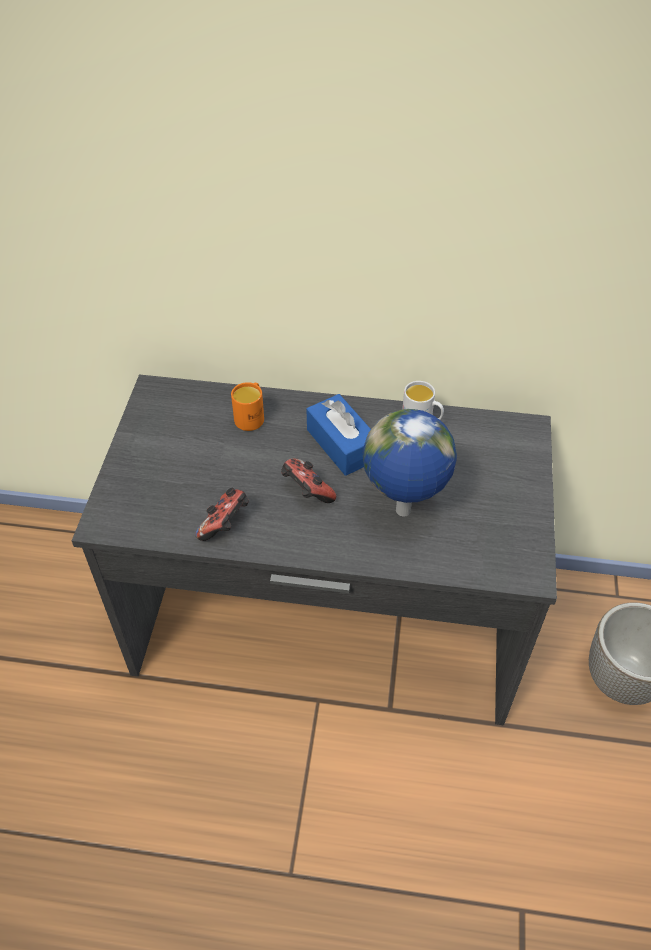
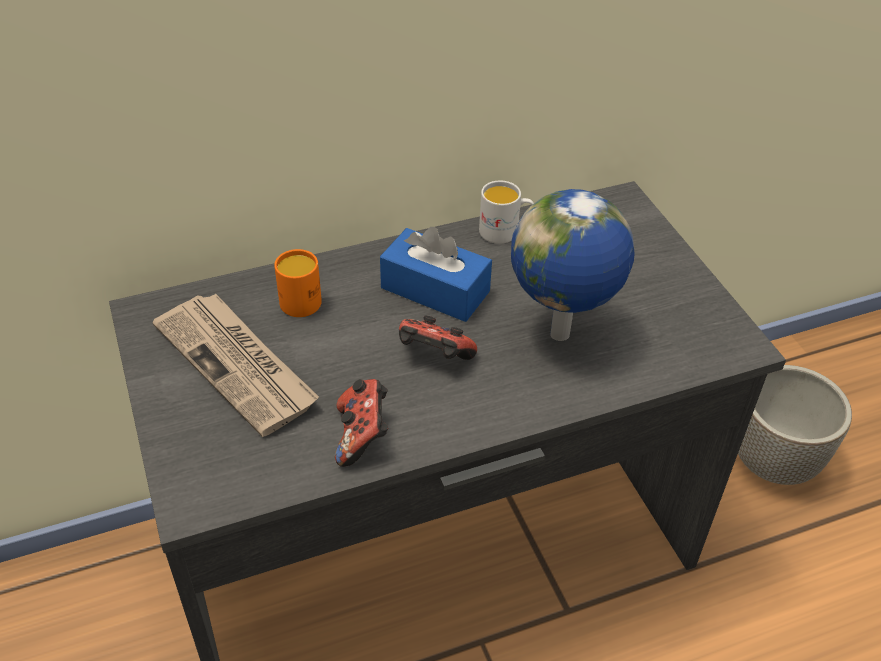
camera: 30 degrees left, 5 degrees down
none -> newspaper [152,294,319,437]

